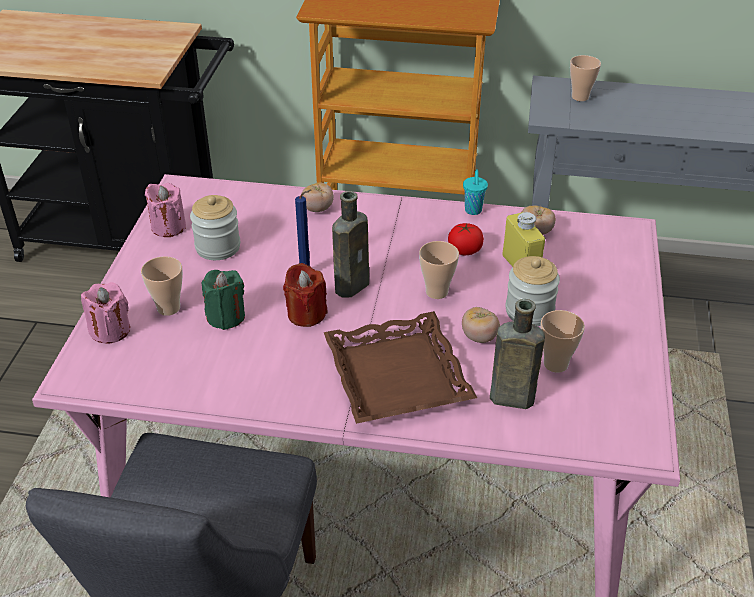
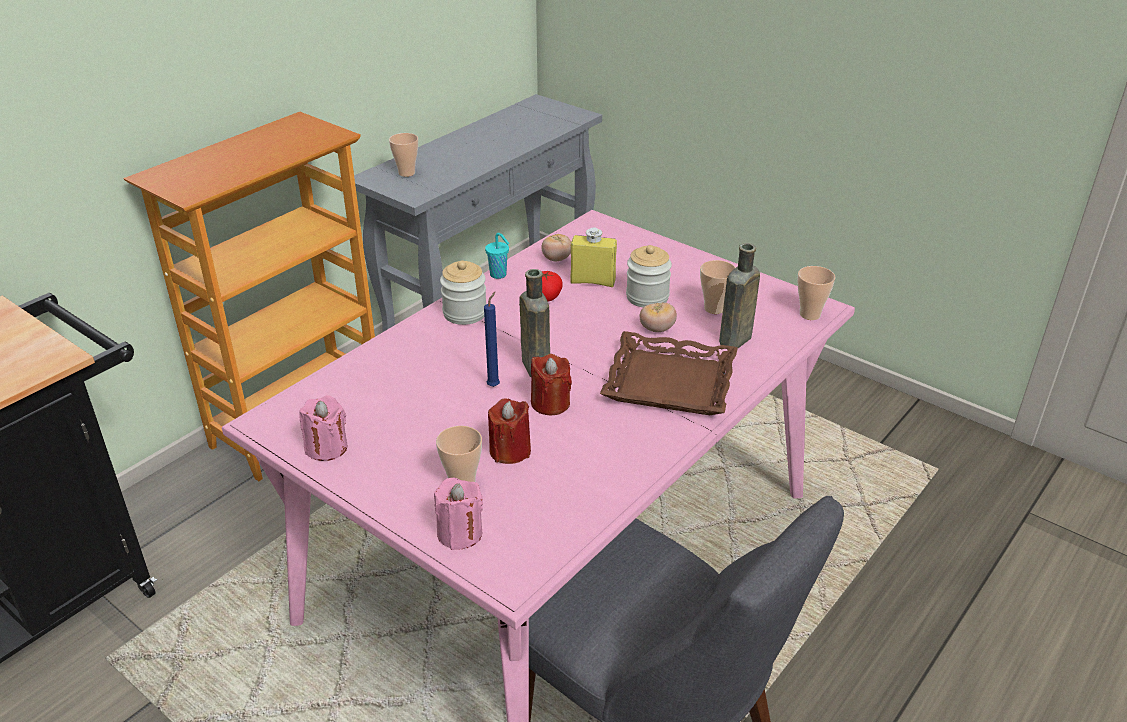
camera: 60 degrees left, 5 degrees down
jar [190,195,240,260] -> jar moved to [440,260,486,325]
green candle [202,270,245,330] -> red candle [488,398,531,464]
tomato [301,183,334,212] -> none
cup [419,241,459,299] -> cup moved to [797,266,835,320]

